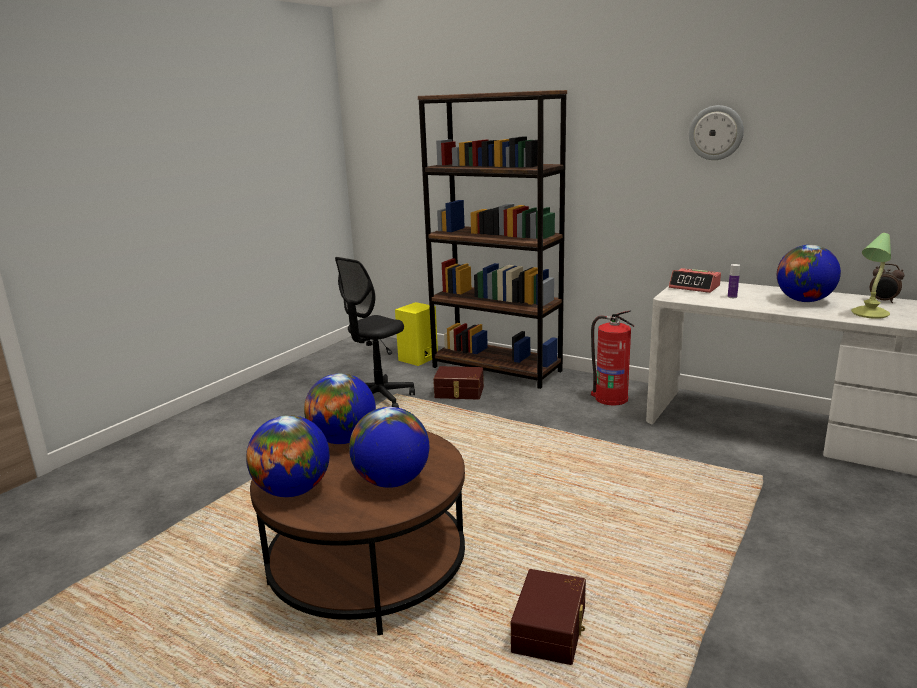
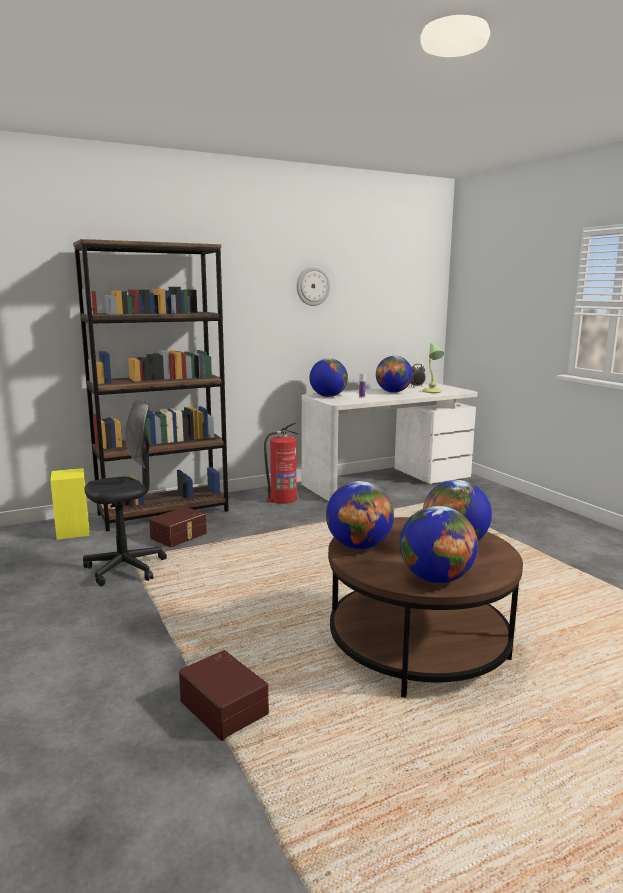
camera: 60 degrees left, 5 degrees down
black office chair [335,257,415,408] -> black office chair turned 105 degrees counterclockwise [83,399,167,586]
brown storage box [511,569,586,665] -> brown storage box moved to [179,650,269,741]
alarm clock [669,268,721,293] -> globe [309,358,348,397]

